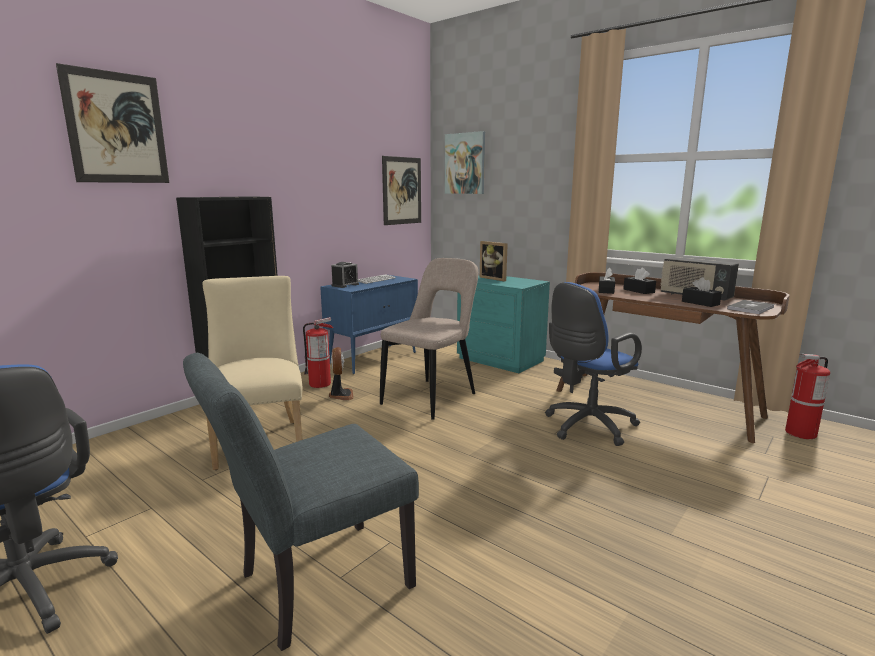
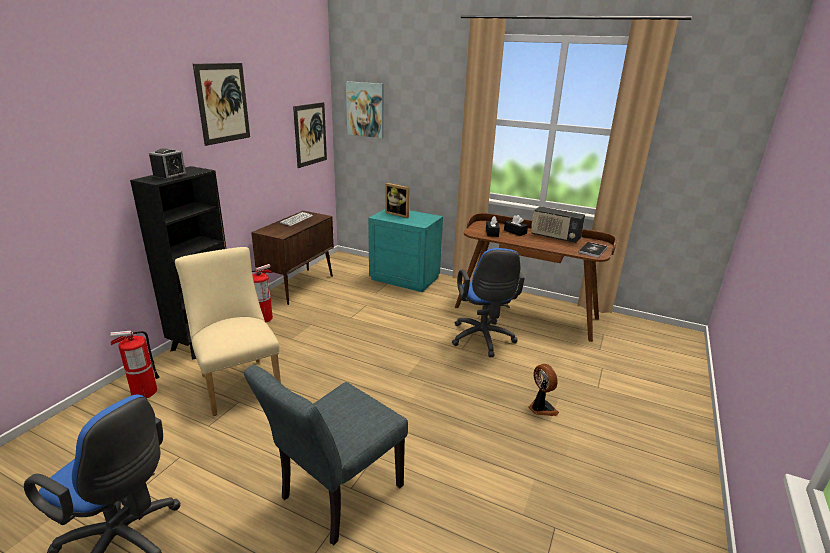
camera: 15 degrees left, 10 degrees up
picture [56,63,169,183] -> picture moved to [193,63,250,146]
blue cabinet [320,275,418,374] -> brown cabinet [251,211,334,305]
fan [329,347,353,400] -> fan moved to [528,364,559,416]
alarm clock [331,262,359,288] -> alarm clock moved to [149,148,187,181]
beige chair [380,258,478,419] -> none
blue office chair [545,282,642,446] -> blue office chair turned 45 degrees counterclockwise [452,248,524,357]
black tissue box [682,277,722,307] -> none
fire extinguisher [785,354,830,439] -> fire extinguisher moved to [110,331,160,398]

